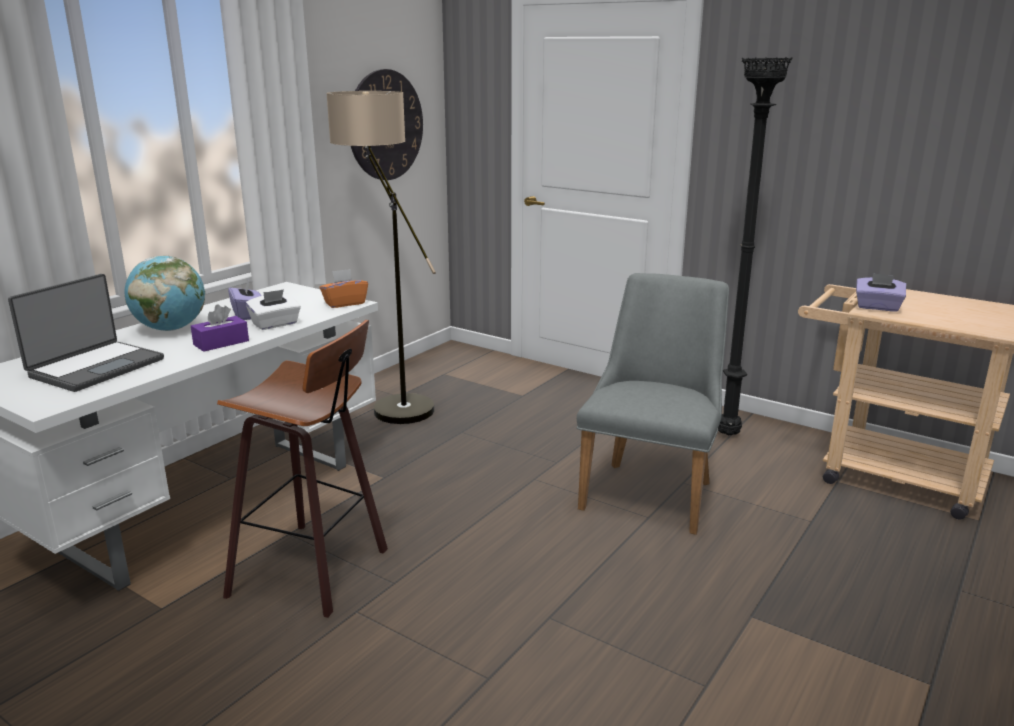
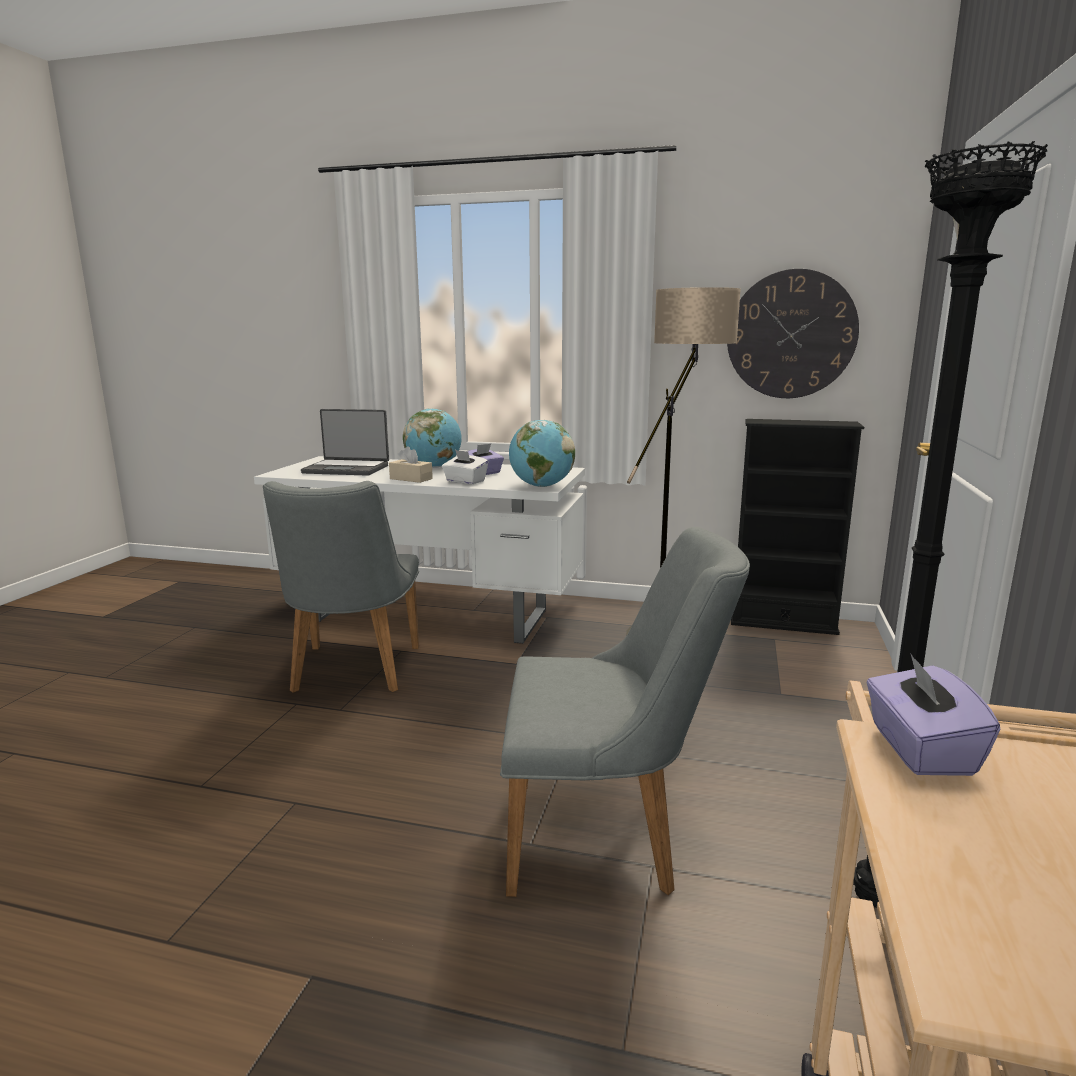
camera: 70 degrees right, 5 degrees down
purple tissue box [191,304,249,352] -> beige tissue box [389,446,433,483]
stool [217,320,388,618] -> grey chair [263,481,419,693]
orange tissue box [320,269,368,308] -> globe [509,420,575,487]
none -> black bookcase [731,419,864,635]

